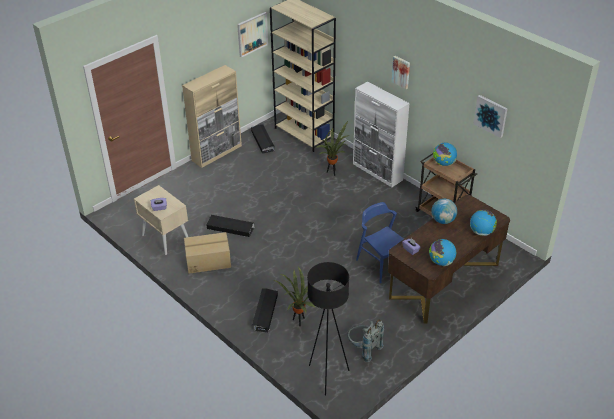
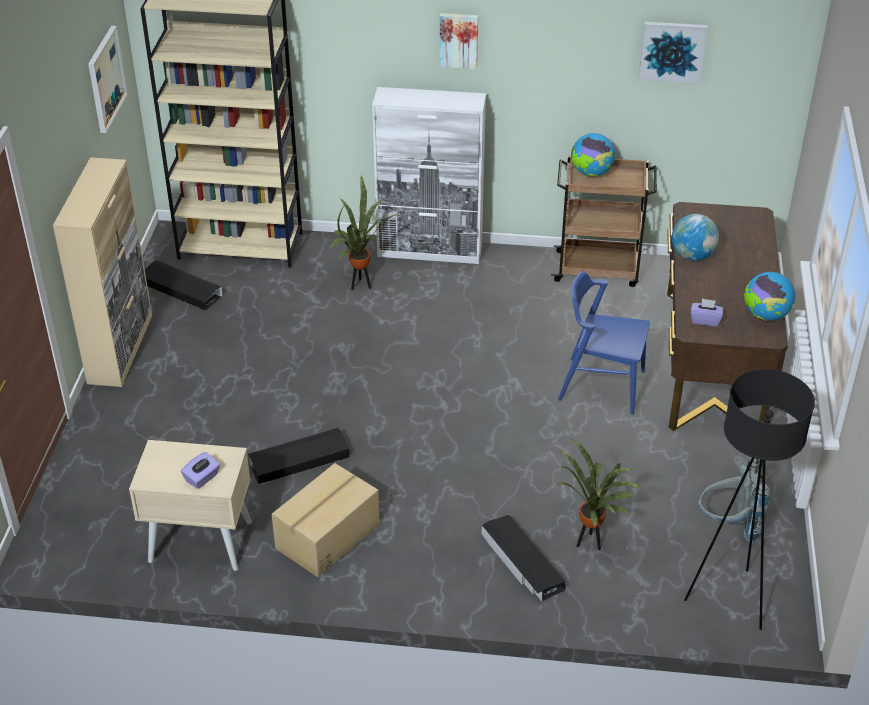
camera: 40 degrees left, 0 degrees up
globe [470,209,497,236] -> none

